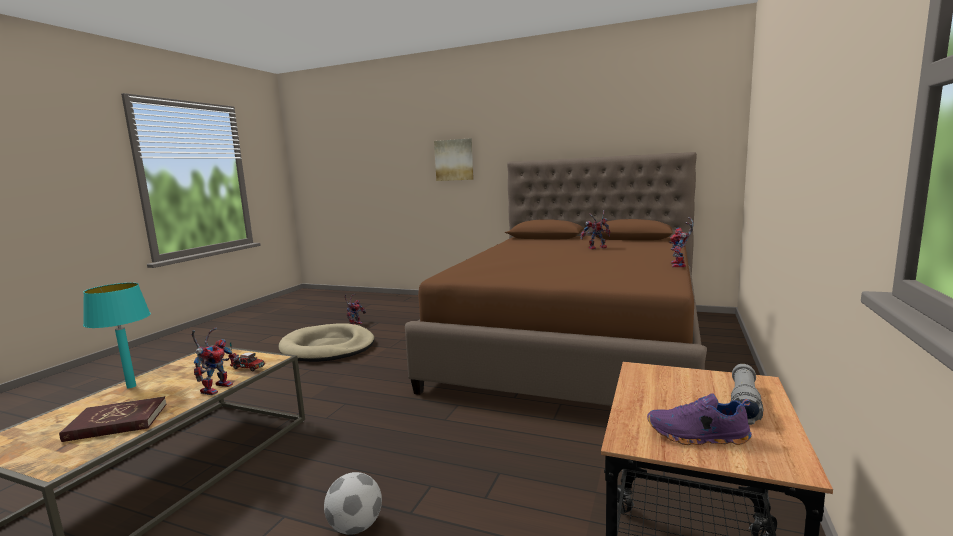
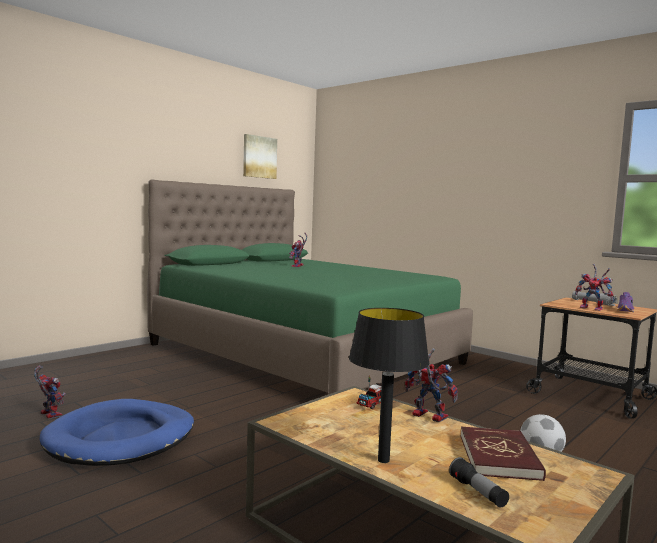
camera: 70 degrees left, 5 degrees down
turquoise table lamp [83,283,151,388] -> black table lamp [349,308,429,463]
beige dog bed [279,323,375,362] -> blue dog bed [40,399,194,466]
brown bed [405,152,707,406] -> green bed [147,180,473,394]
picture [434,138,474,181] -> picture moved to [243,134,277,179]
toy robot [669,217,694,267] -> toy robot moved to [575,263,614,311]
none -> flashlight [449,457,509,508]

